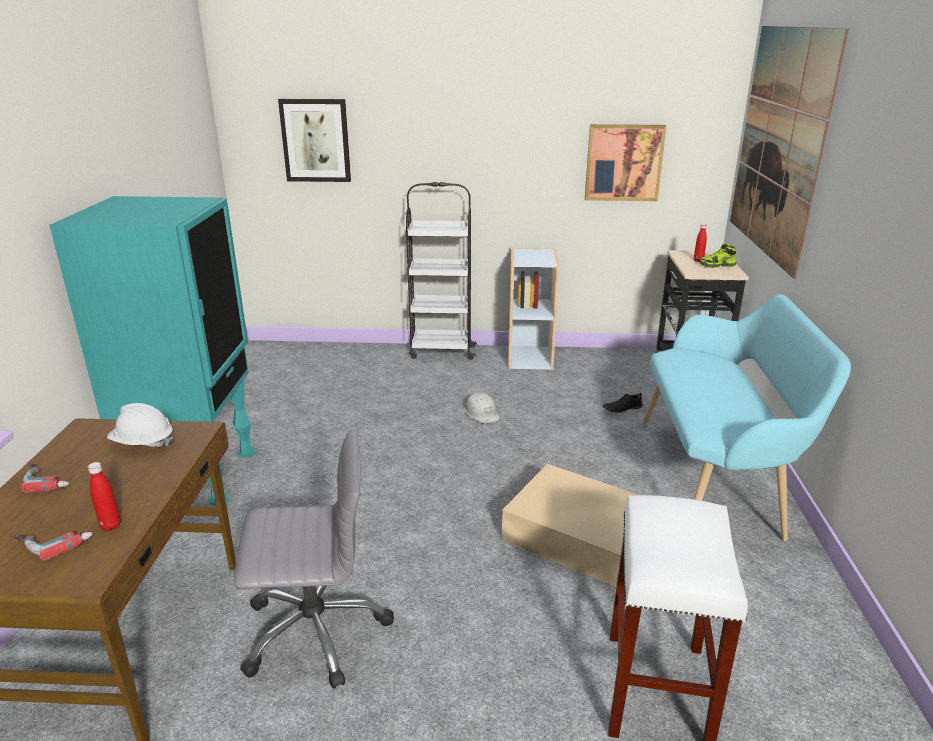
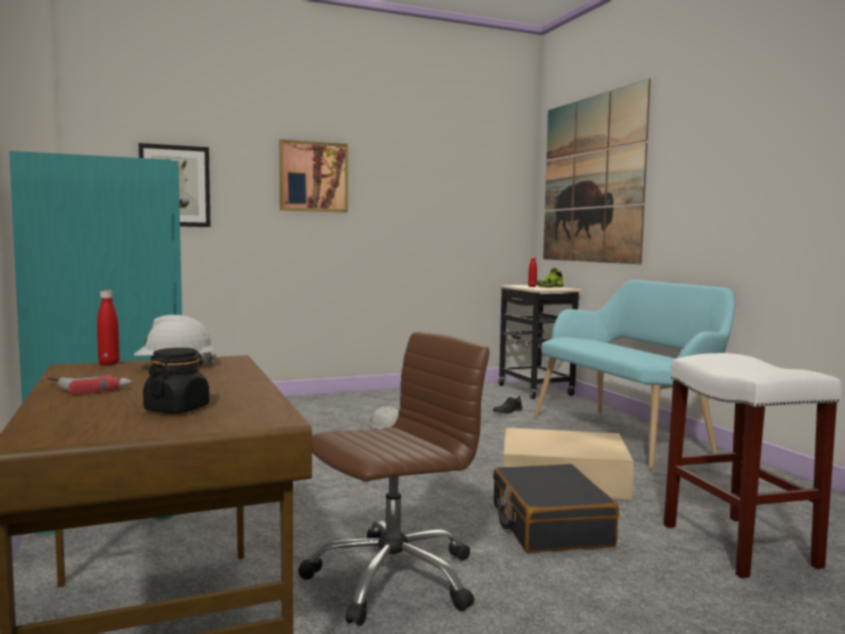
camera: 25 degrees left, 20 degrees down
power drill [11,532,93,560] -> black jar [143,348,209,413]
red bottle [88,462,121,531] -> red bottle moved to [97,291,120,365]
grey office chair [234,429,394,689] -> brown office chair [298,332,489,626]
white cart [406,182,478,360] -> none
bookcase [508,248,560,370] -> none
picture [585,124,666,201] -> picture moved to [279,139,348,212]
none -> black suitcase [493,464,619,552]

